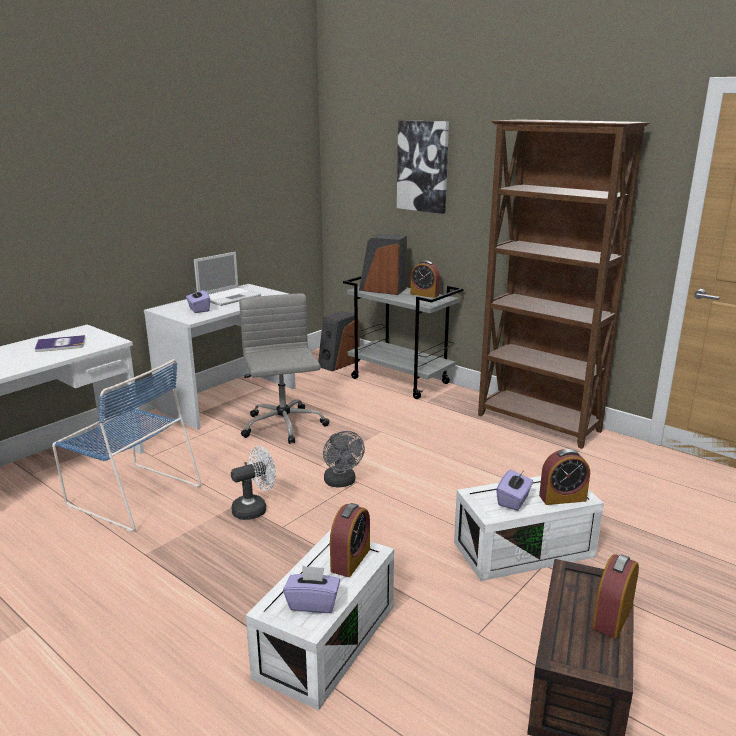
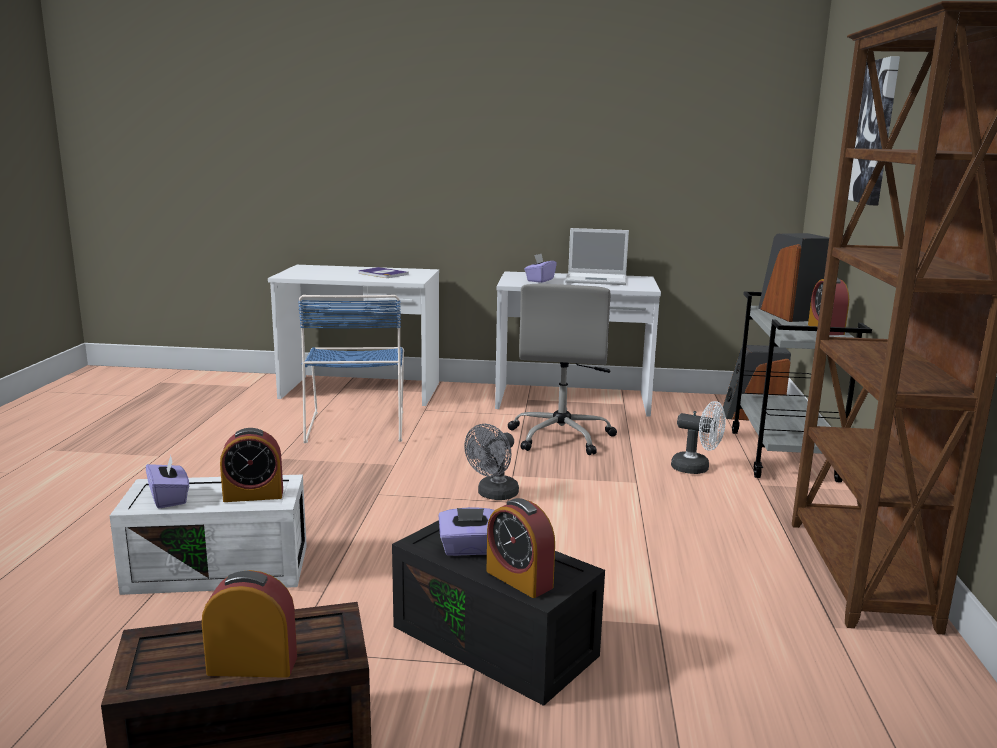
camera: 55 degrees right, 5 degrees down
white fan [231,446,276,520] -> white fan moved to [671,401,726,474]
grey office chair [239,294,330,444] -> grey office chair turned 150 degrees clockwise [508,284,617,455]
white storage box [454,476,604,581] -> black storage box [392,520,605,706]

